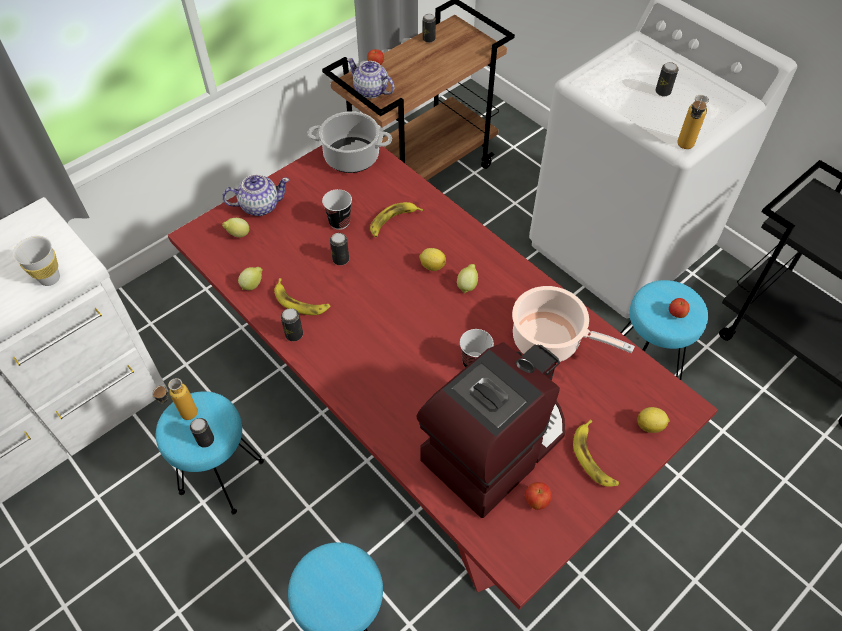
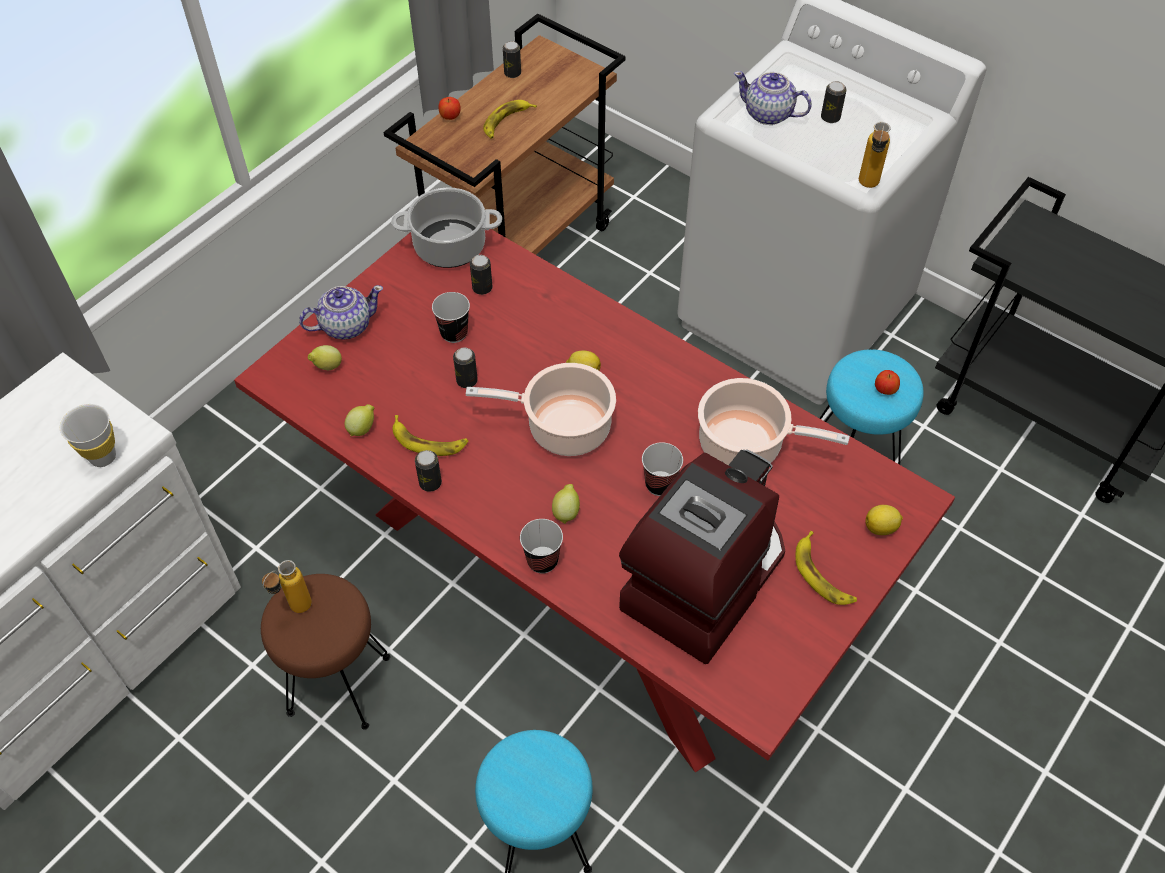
camera: 10 degrees left, 0 degrees up
turquoise stool [156,391,264,514] -> brown stool [261,574,390,730]
can [190,418,214,448] -> can moved to [470,255,492,295]
teapot [347,58,395,98] -> teapot moved to [734,71,812,125]
banana [370,202,423,237] -> banana moved to [483,100,537,139]
lemon [457,264,478,293] -> lemon moved to [552,484,580,524]
apple [525,482,552,510] -> none
none -> cooking pot [466,363,616,456]
none -> cup [520,519,563,574]

